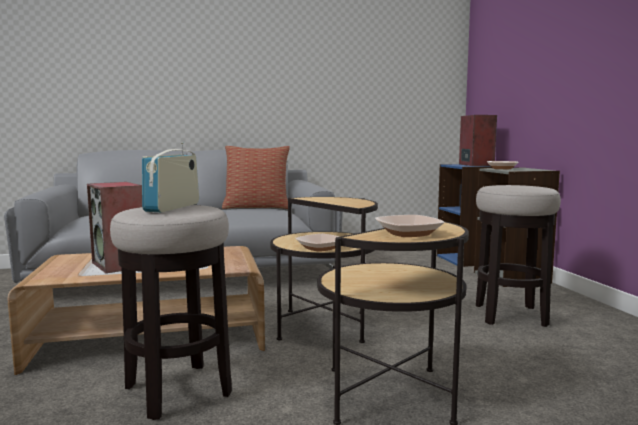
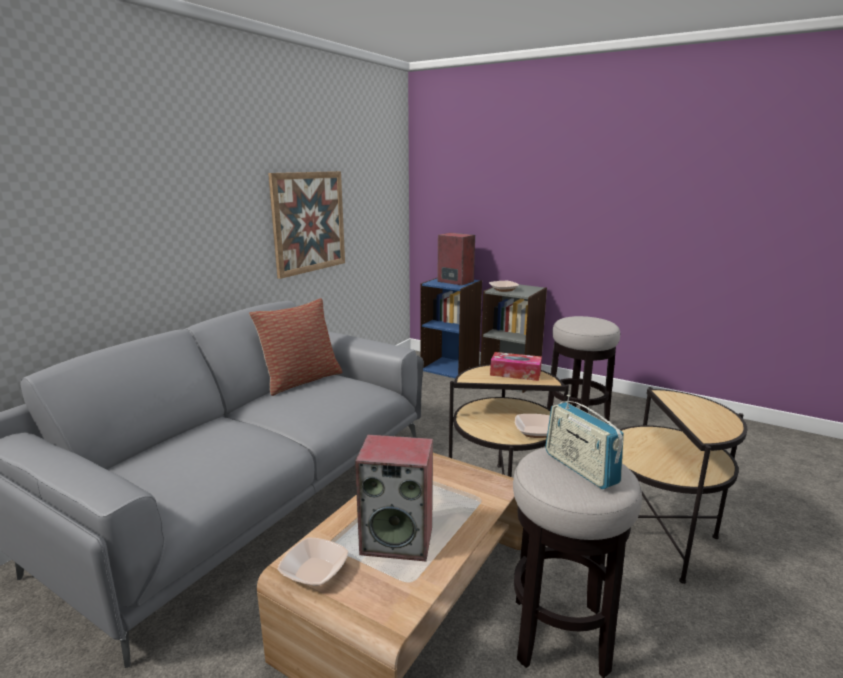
camera: 45 degrees left, 10 degrees up
bowl [375,215,444,237] -> bowl moved to [278,538,348,586]
none -> picture [268,171,345,279]
none -> tissue box [490,352,542,381]

